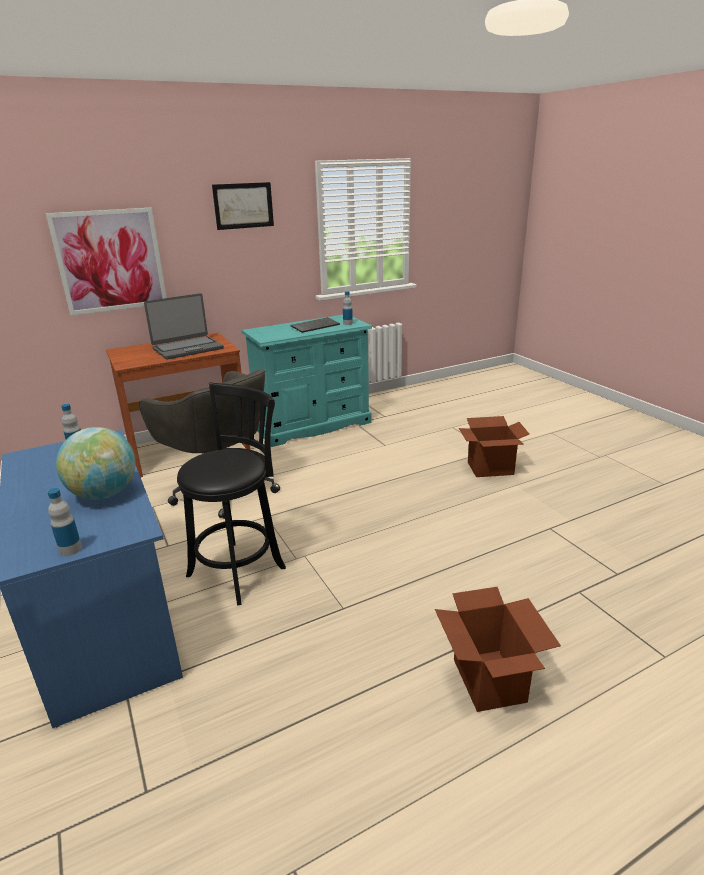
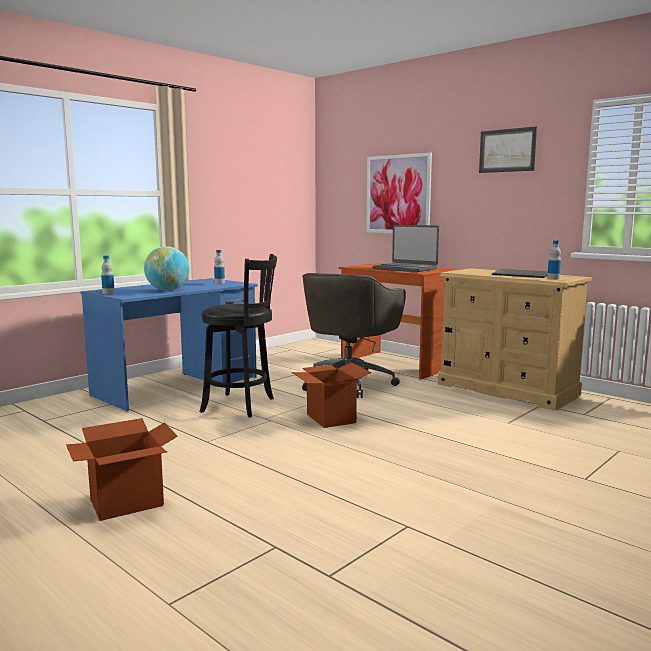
camera: 70 degrees right, 15 degrees down
turquoise dresser [242,315,372,447] -> beige dresser [438,268,592,411]
cardboard box [459,416,529,477] -> cardboard box moved to [291,362,371,428]

